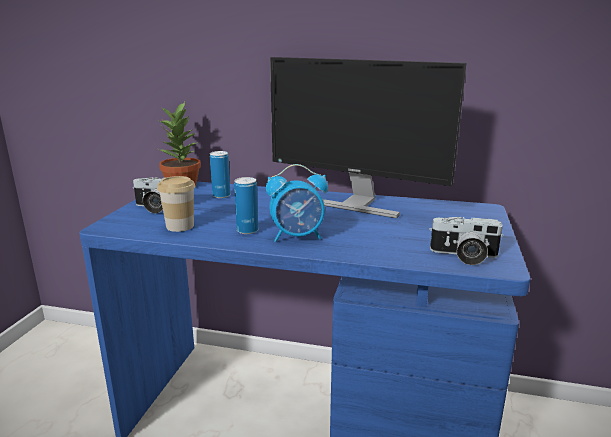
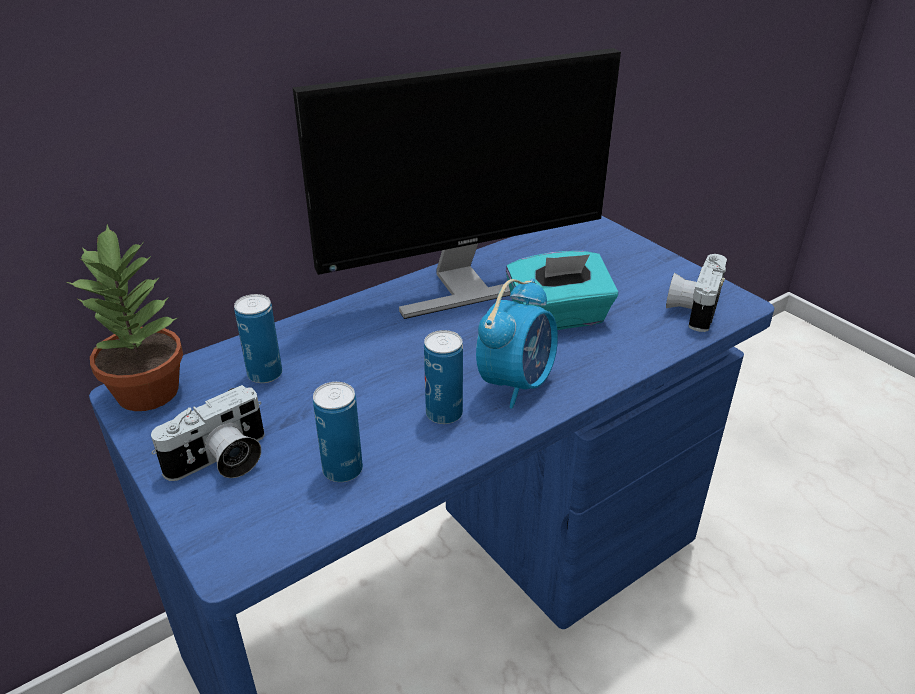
camera: 50 degrees left, 15 degrees up
cup [157,176,195,232] -> can [313,382,363,482]
camera [429,217,504,265] -> camera turned 150 degrees clockwise [666,254,727,332]
none -> turquoise tissue box [506,251,618,330]

